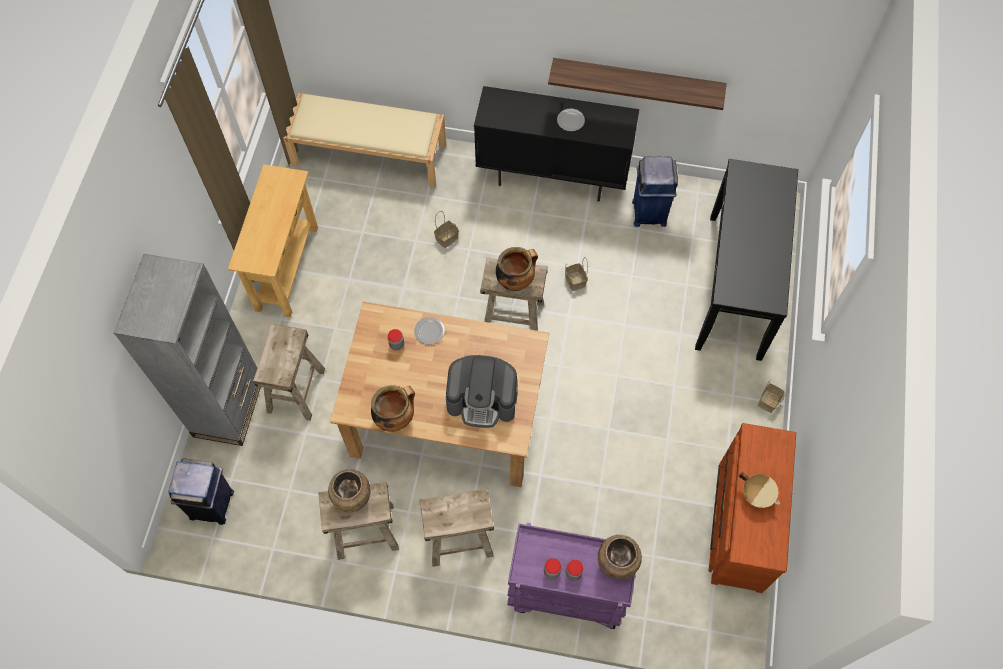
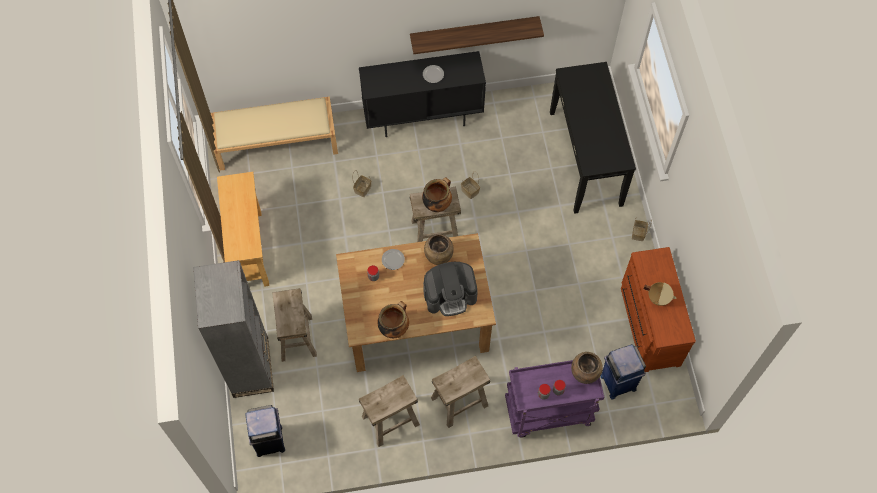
camera: 20 degrees left, 0 degrees up
brown vase [328,469,371,512] -> brown vase moved to [424,234,454,265]
blue trash can [632,157,678,227] -> blue trash can moved to [600,344,646,400]

